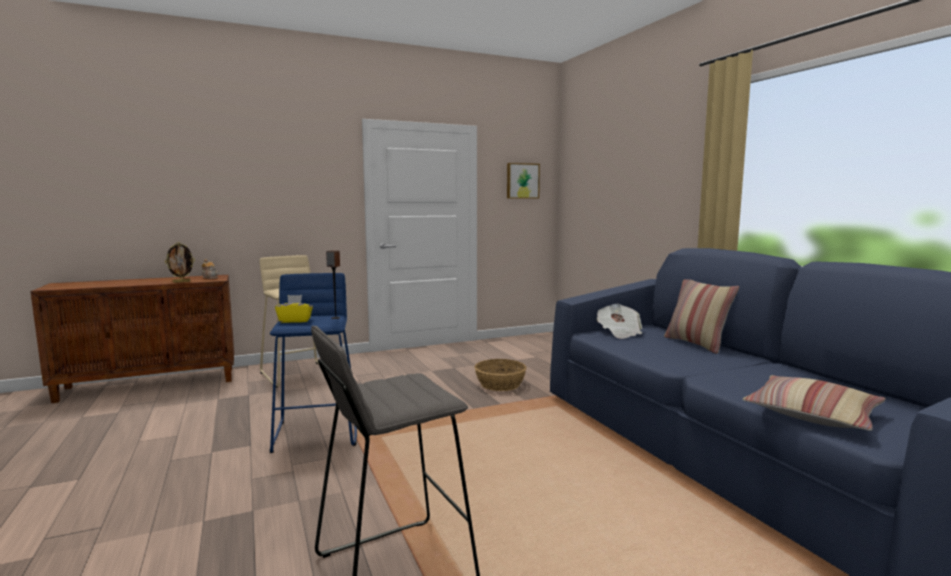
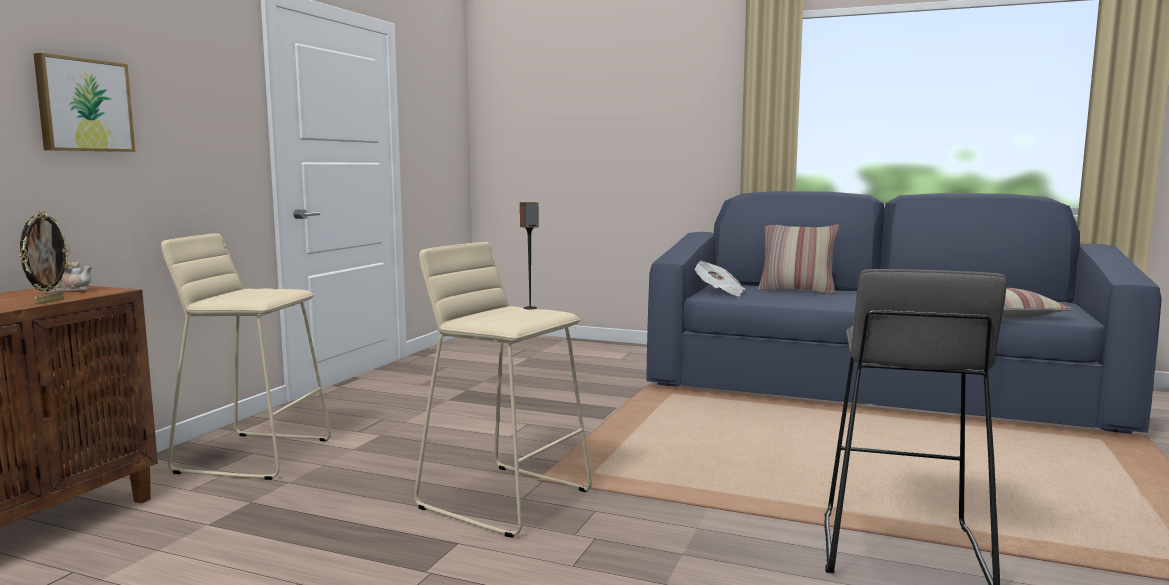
camera: 45 degrees left, 0 degrees up
blue stool [270,273,357,453] -> beige stool [414,242,592,538]
yellow tissue box [275,295,313,323] -> none
basket [475,359,527,391] -> none
picture [507,163,540,199] -> picture moved to [34,53,135,152]

